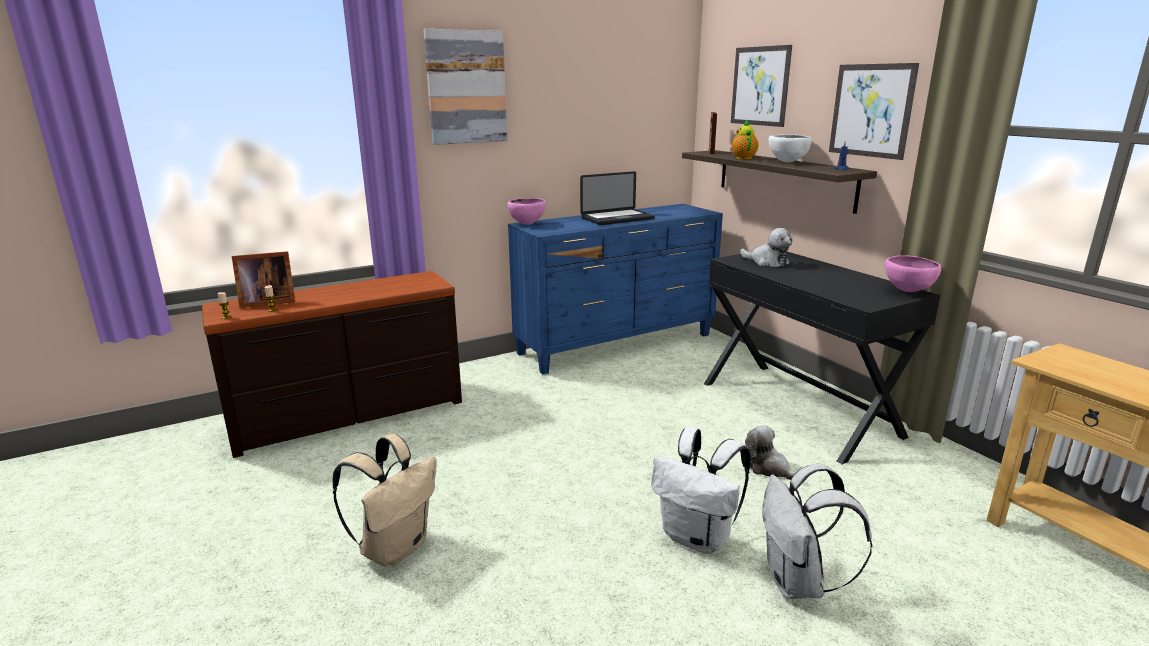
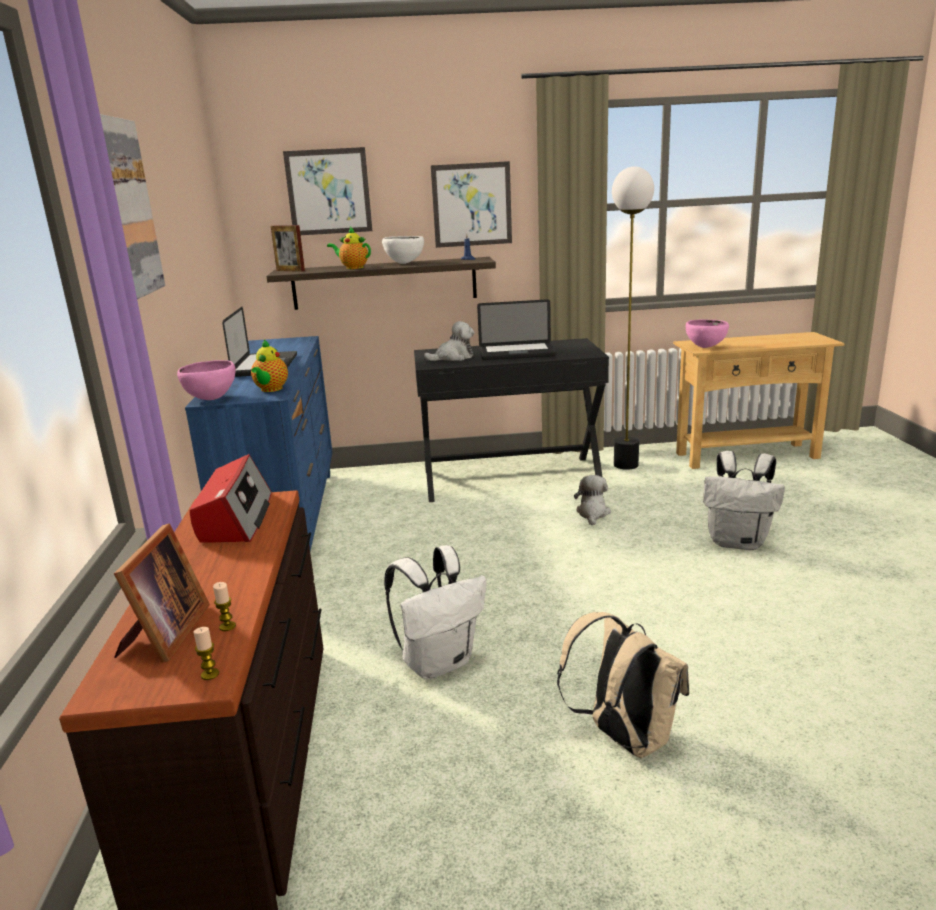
camera: 65 degrees left, 0 degrees up
white backpack [651,427,751,554] -> white backpack moved to [384,545,486,679]
plush toy [745,425,796,480] -> plush toy turned 120 degrees clockwise [574,475,611,525]
pink bowl [885,255,941,292] -> pink bowl moved to [686,320,729,348]
none -> radio [190,454,272,543]
none -> teapot [251,340,288,392]
none -> laptop [477,299,556,360]
none -> floor lamp [612,166,654,470]

